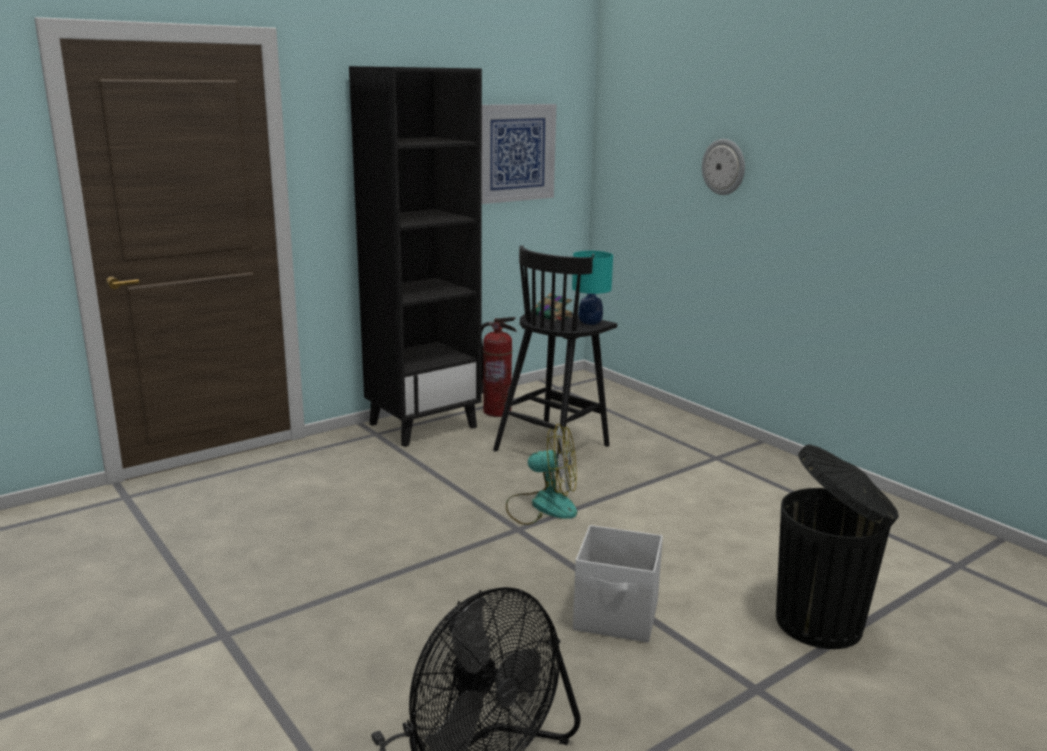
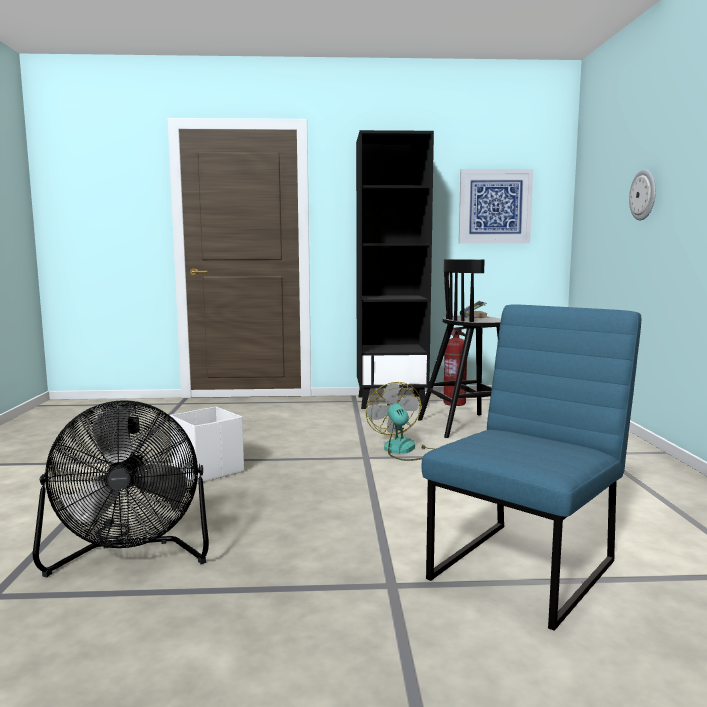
camera: 35 degrees right, 10 degrees down
fan [506,424,577,525] -> fan turned 150 degrees counterclockwise [366,382,434,461]
turquoise table lamp [572,251,613,325] -> none
white storage box [573,525,663,643] -> white storage box moved to [170,407,244,484]
black trash can [776,444,899,649] -> blue chair [422,304,641,631]

